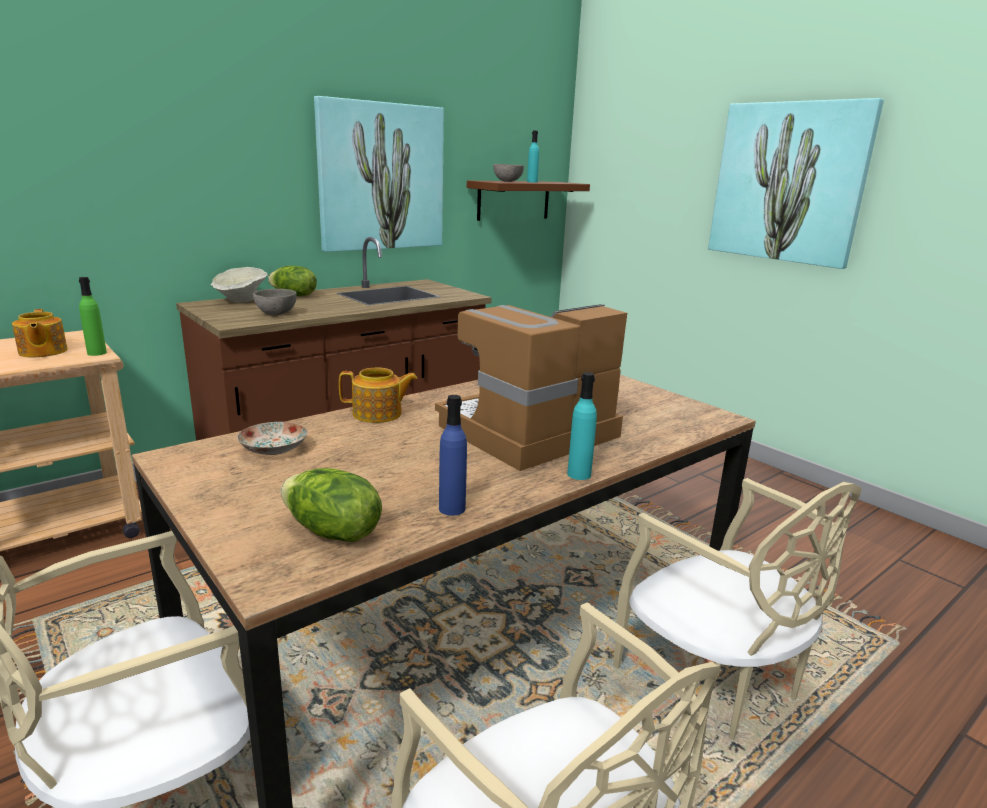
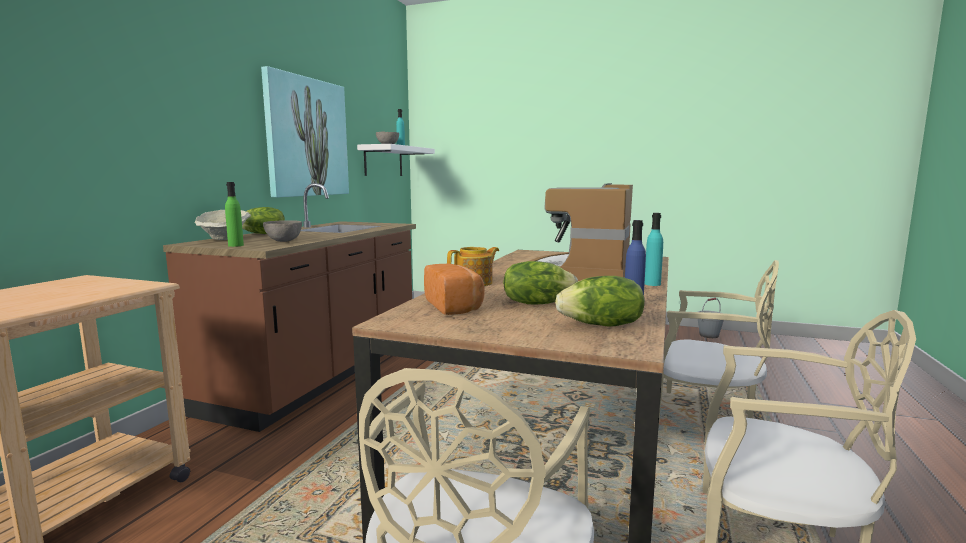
camera: 30 degrees left, 10 degrees down
teapot [12,309,68,357] -> none
green bottle [79,277,107,356] -> green bottle moved to [225,182,244,247]
plate [237,422,308,455] -> bread [424,263,484,315]
brown shelf [467,181,590,221] -> white shelf [357,144,435,176]
picture [708,98,884,269] -> none
none -> lettuce [503,261,578,304]
none -> grey bucket [698,298,724,338]

